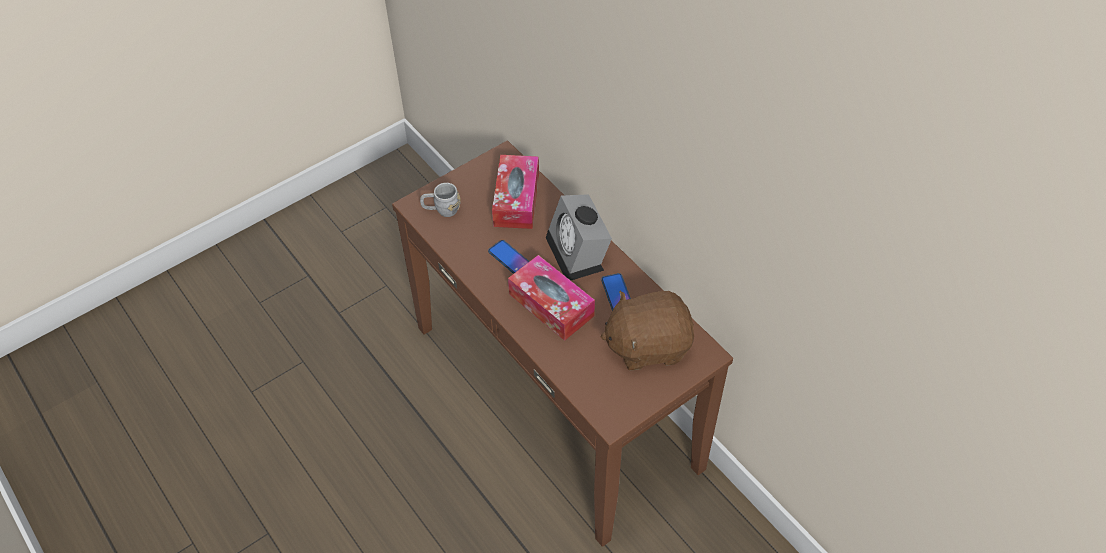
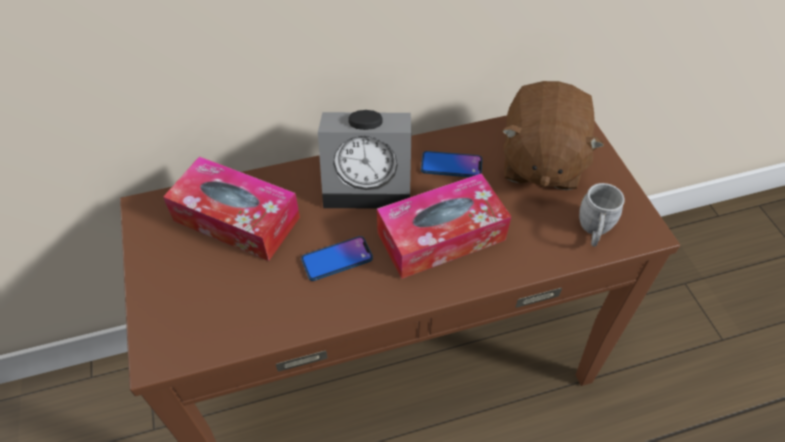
camera: 70 degrees left, 0 degrees up
grey mug [420,183,461,217] -> grey mug moved to [579,183,625,247]

